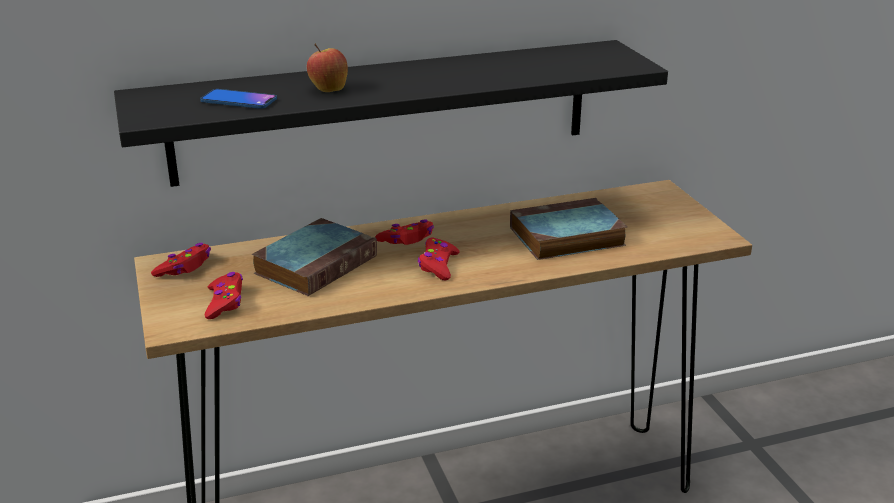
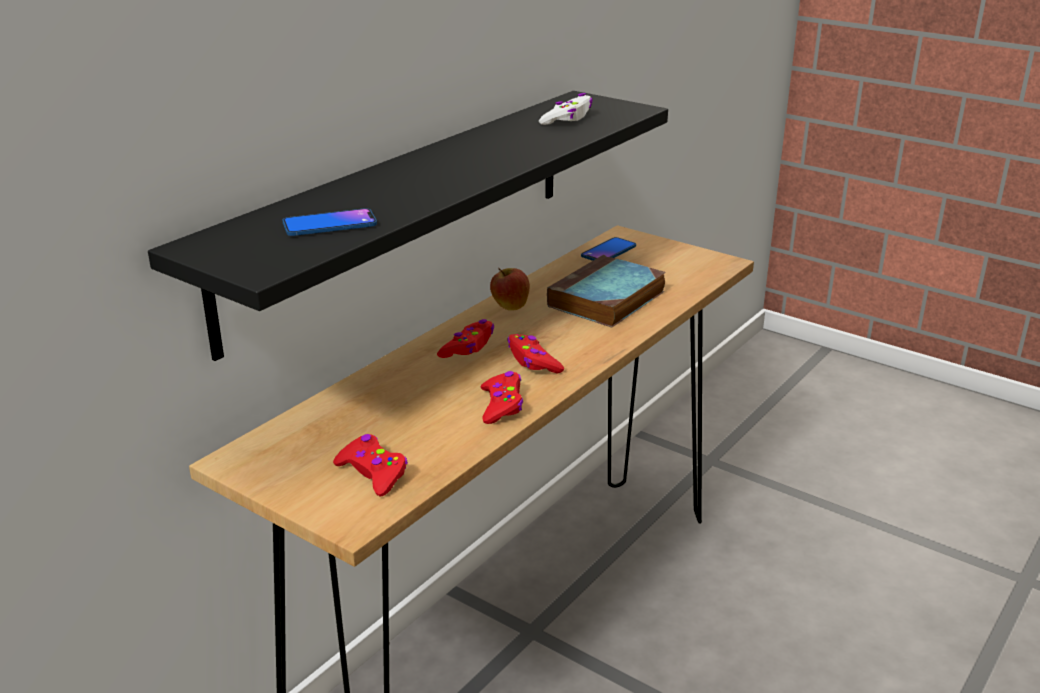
camera: 35 degrees left, 0 degrees up
red game controller [151,243,211,277] -> red game controller moved to [480,371,523,424]
book [251,218,377,296] -> none
apple [307,43,348,92] -> apple moved to [490,268,530,311]
none -> white game controller [539,93,593,125]
none -> phone [581,237,636,261]

